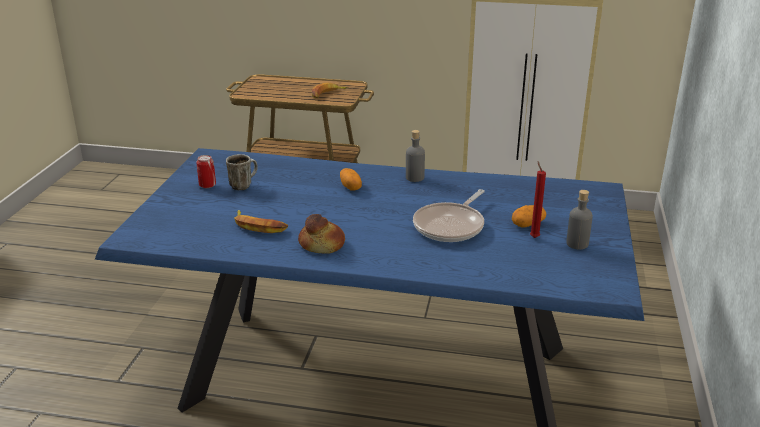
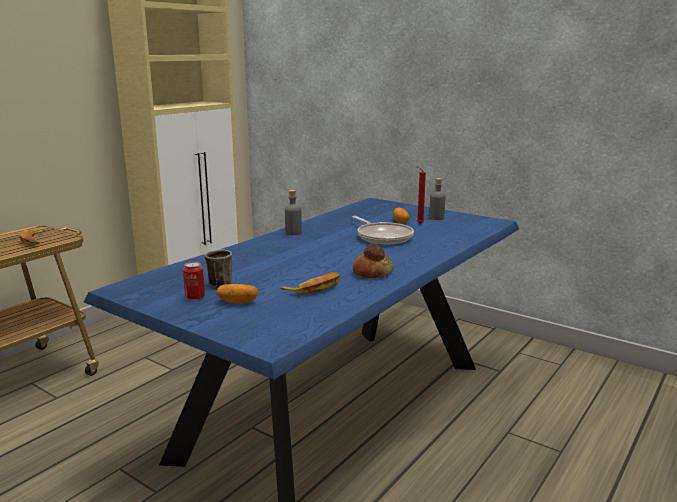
camera: 65 degrees left, 10 degrees down
potato [340,168,362,191] -> potato moved to [216,284,258,304]

